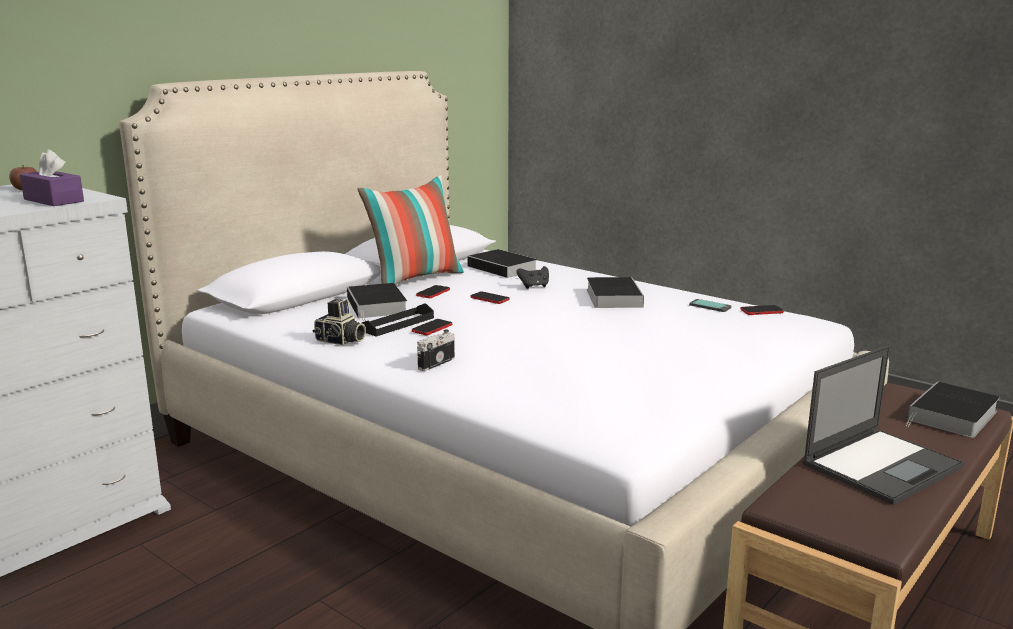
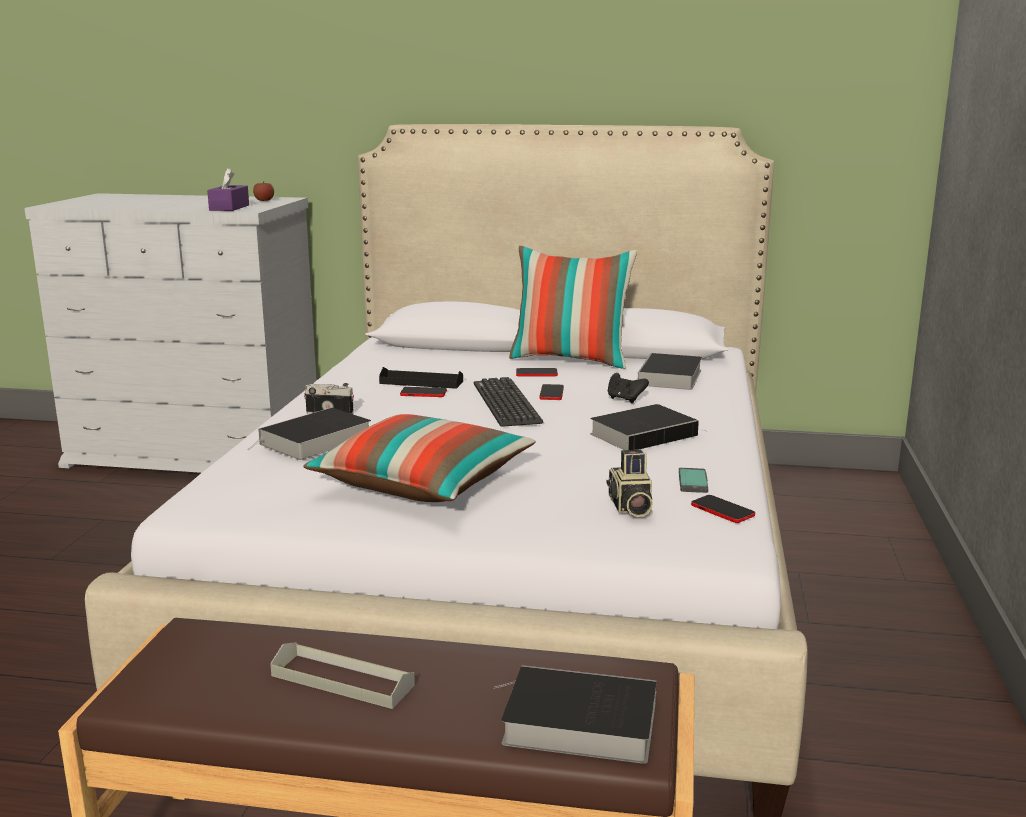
camera: 60 degrees right, 0 degrees up
camera [313,298,366,345] -> camera moved to [606,450,653,517]
book [347,283,407,321] -> book moved to [247,408,371,460]
laptop [803,345,964,505] -> grey tray [270,642,415,709]
none -> pillow [304,414,536,502]
none -> keyboard [474,377,543,426]

